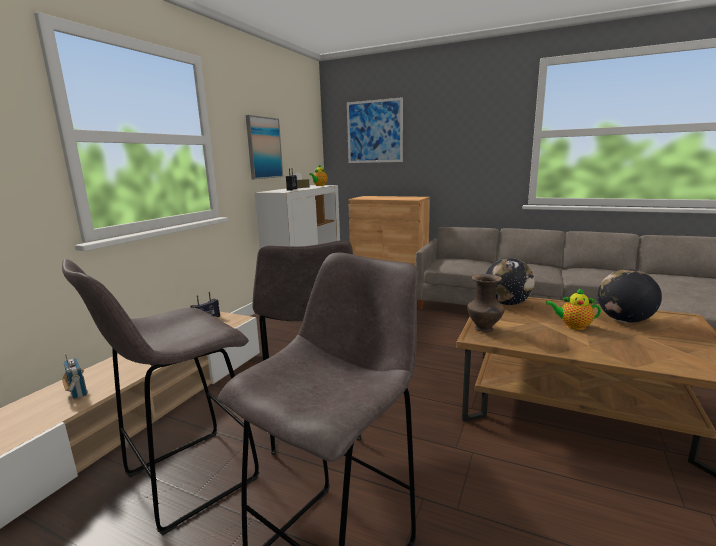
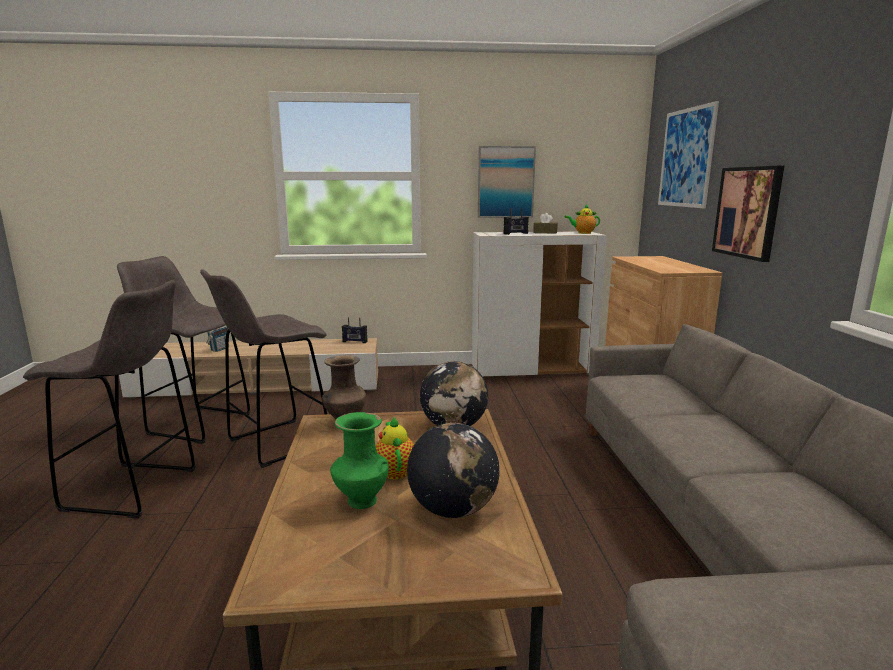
camera: 60 degrees right, 0 degrees up
none -> green vase [330,412,389,509]
none -> picture [712,166,784,262]

